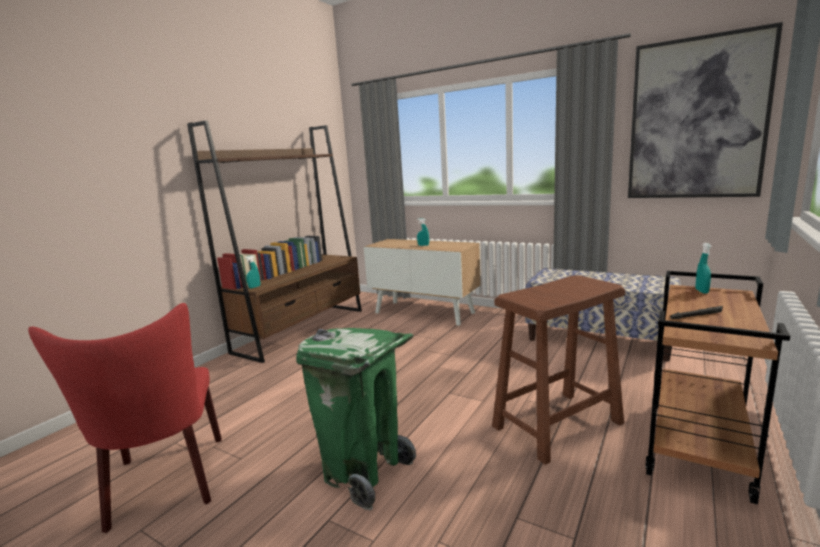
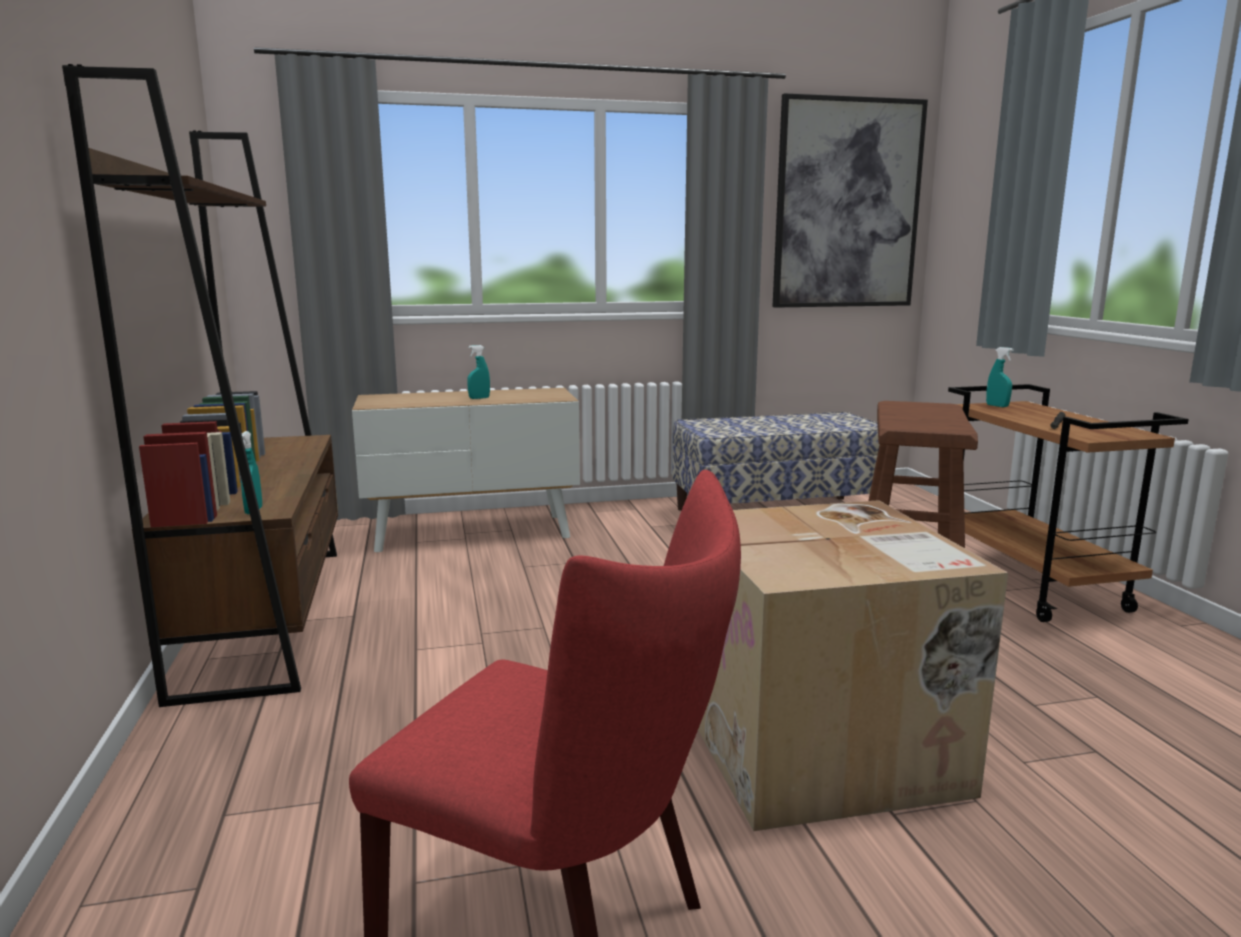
camera: 45 degrees left, 0 degrees up
green trash can [296,328,416,510] -> cardboard box [698,500,1008,831]

